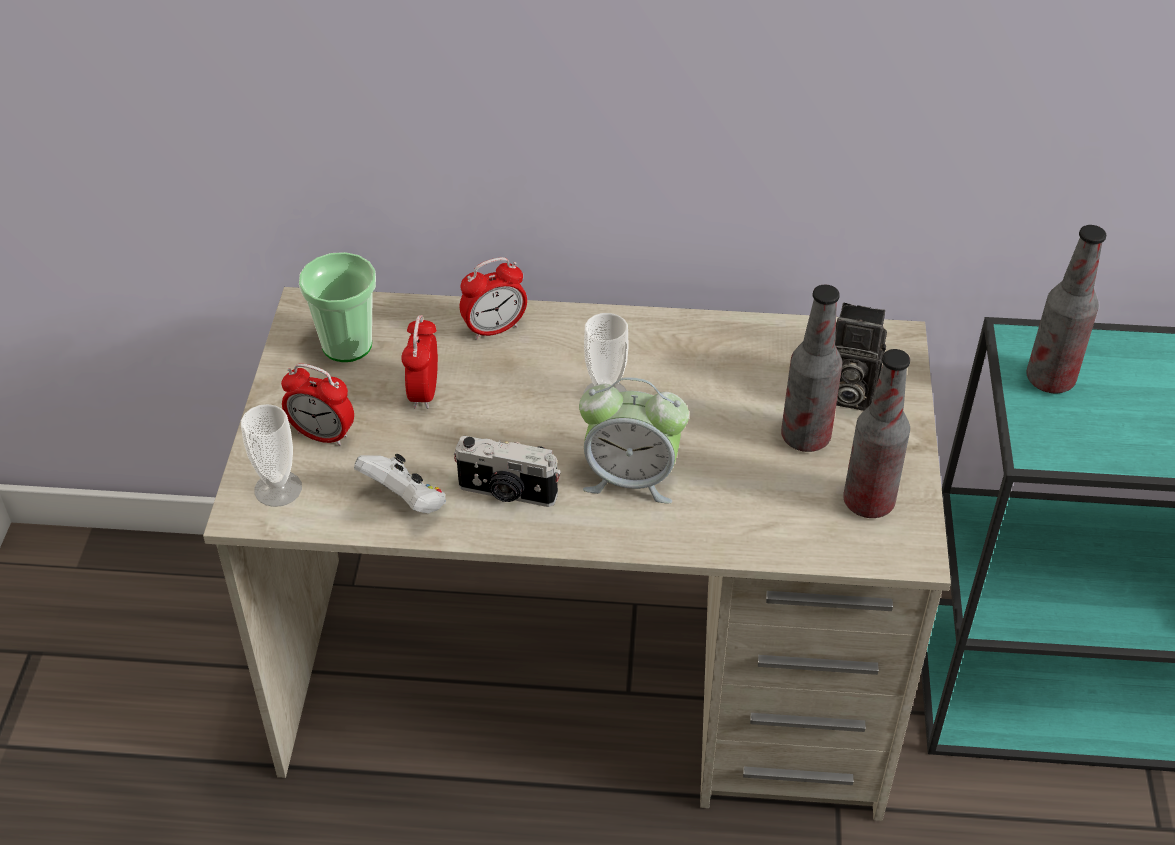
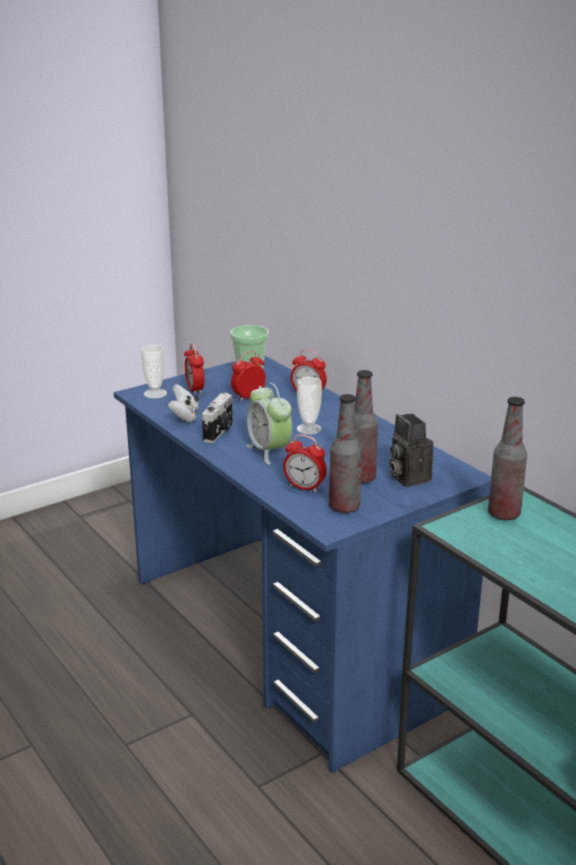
camera: 50 degrees right, 20 degrees down
beige desk [203,287,951,821] -> blue desk [114,356,491,773]
camera [454,436,561,507] -> camera turned 135 degrees counterclockwise [202,393,233,443]
none -> alarm clock [283,434,326,493]

